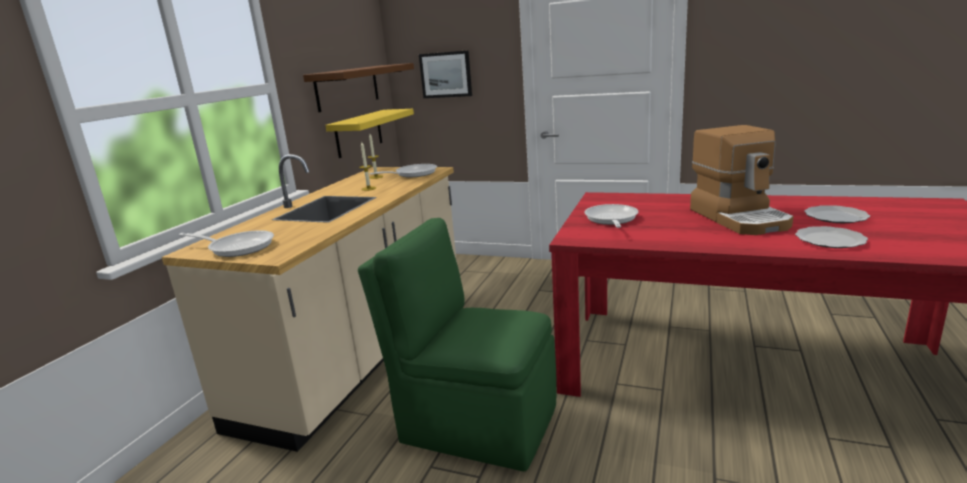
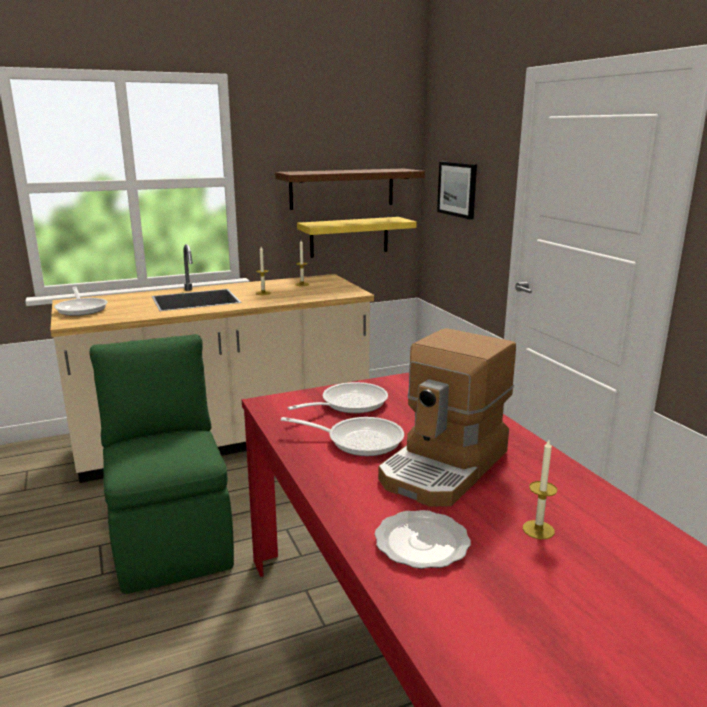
camera: 45 degrees right, 0 degrees up
frying pan [370,164,437,177] -> frying pan moved to [281,417,404,456]
plate [804,205,870,223] -> candle [523,440,557,540]

